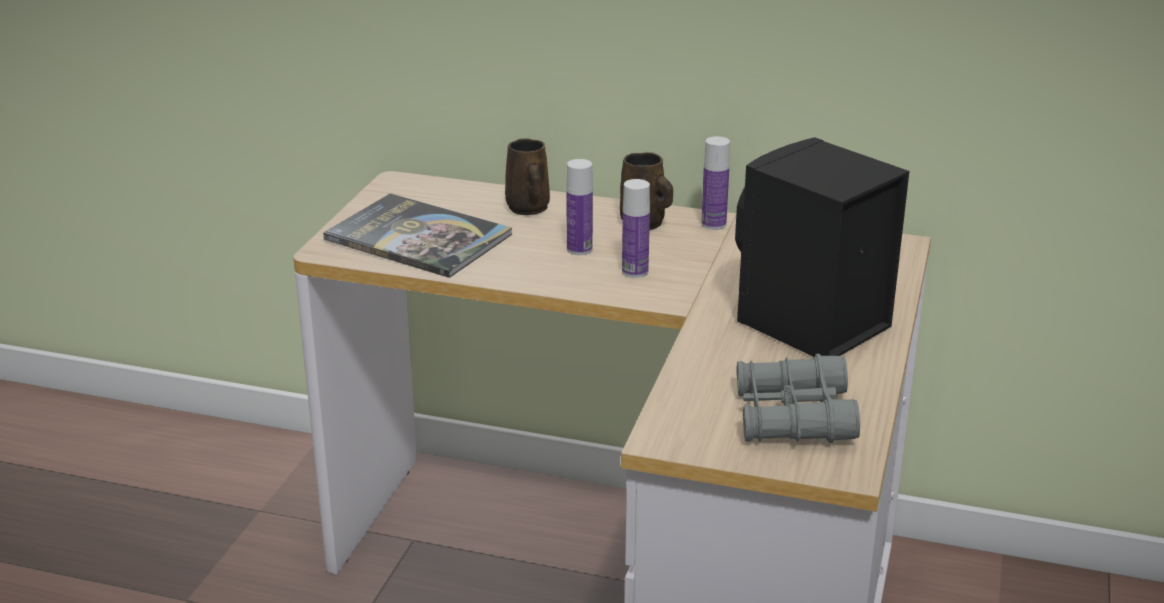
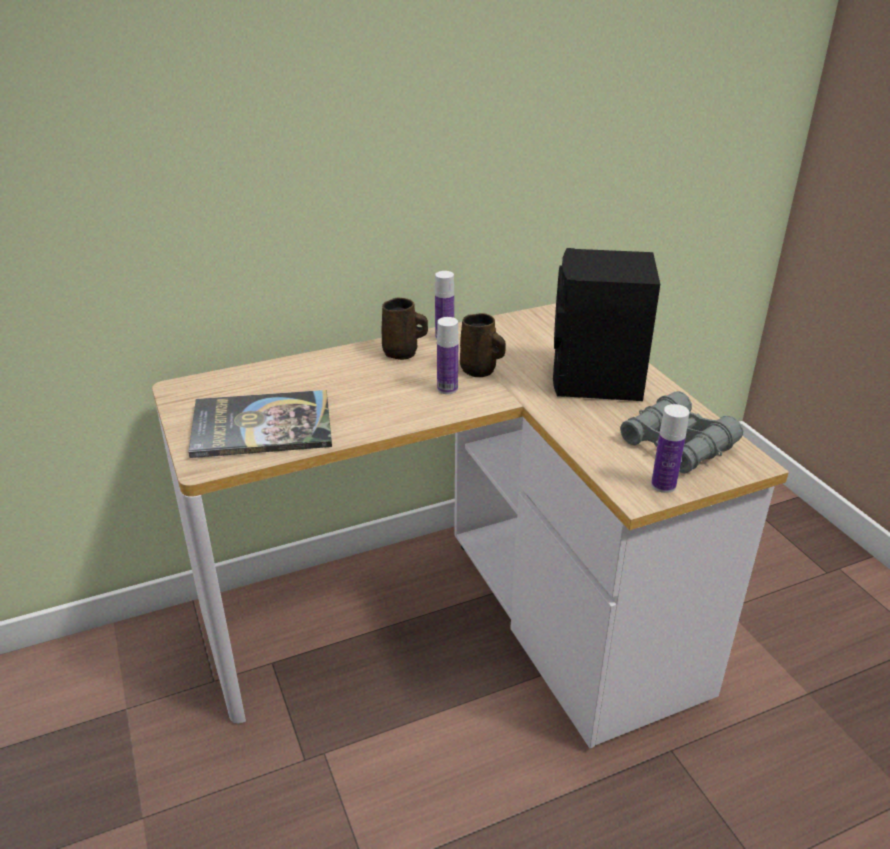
camera: 40 degrees left, 5 degrees up
brown mug [505,138,550,215] -> brown mug moved to [460,313,506,377]
bottle [566,159,593,255] -> bottle moved to [651,404,689,493]

